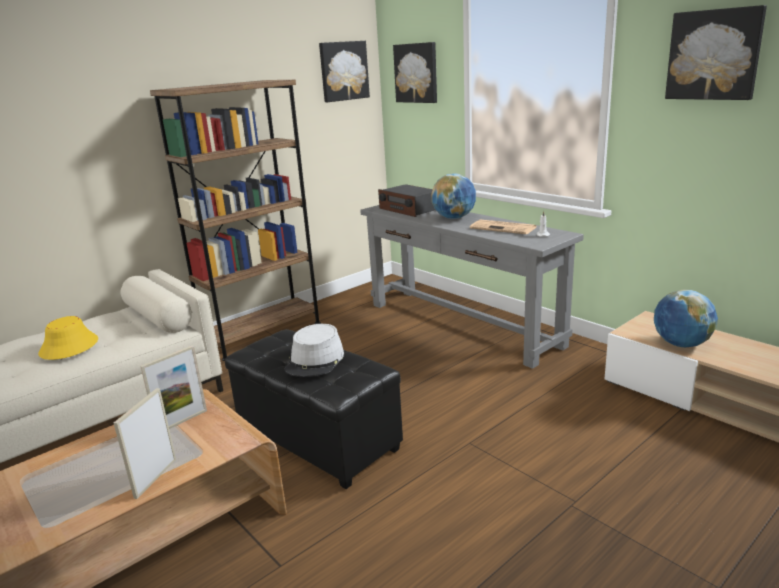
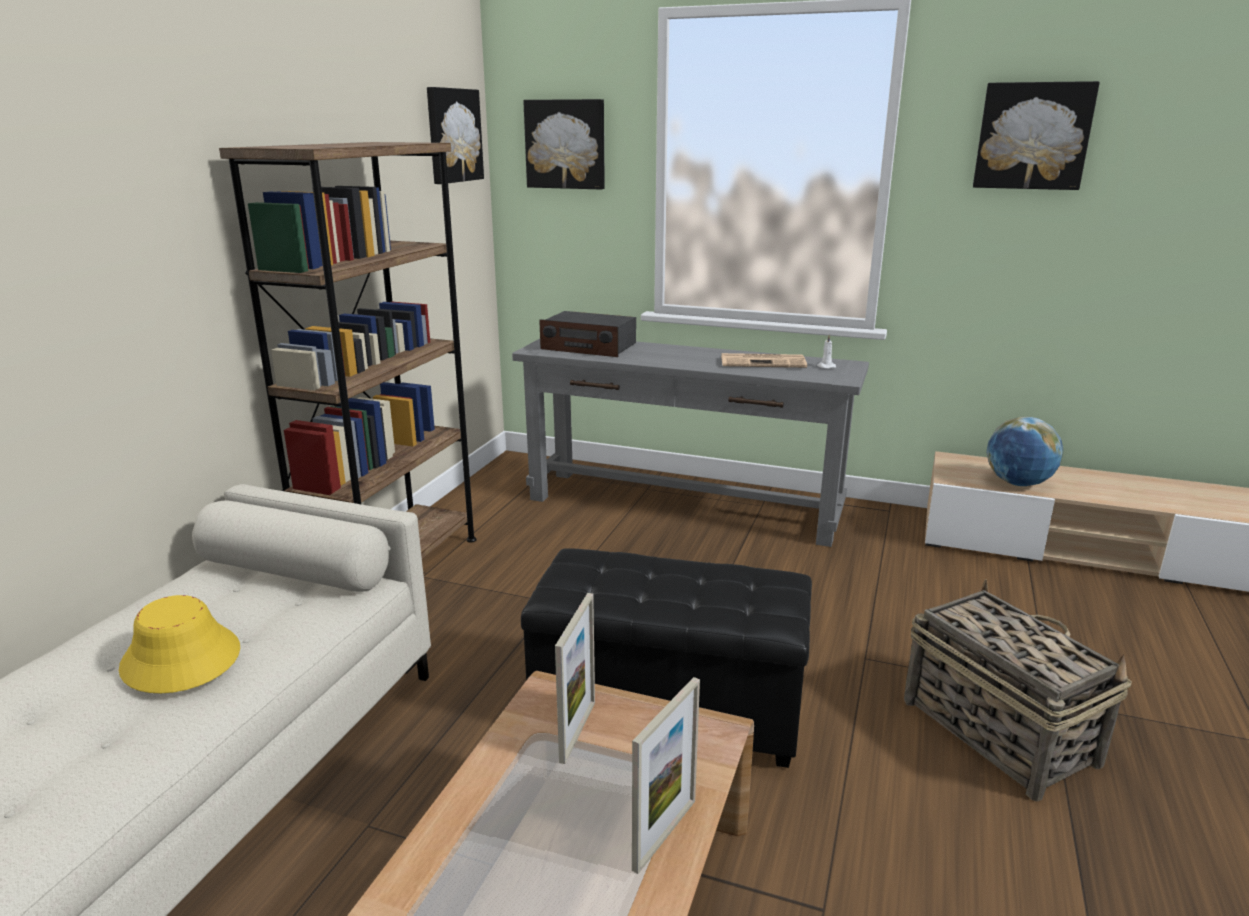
camera: 30 degrees left, 0 degrees up
picture frame [114,388,176,499] -> picture frame turned 135 degrees counterclockwise [632,677,700,874]
grey hat [284,324,344,377] -> none
globe [431,174,476,219] -> none
none -> basket [904,579,1132,801]

